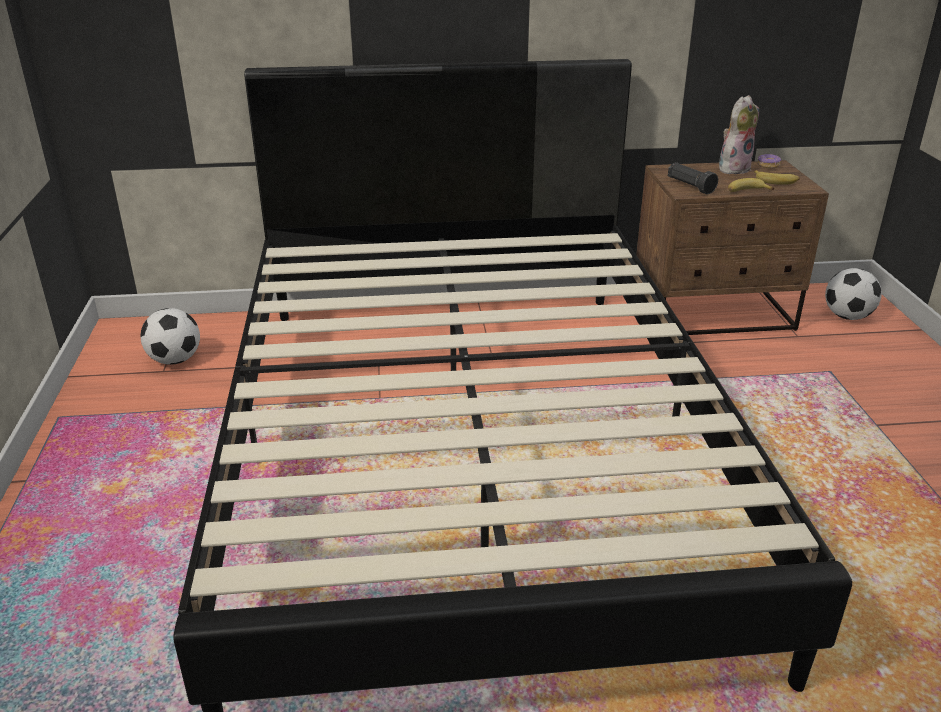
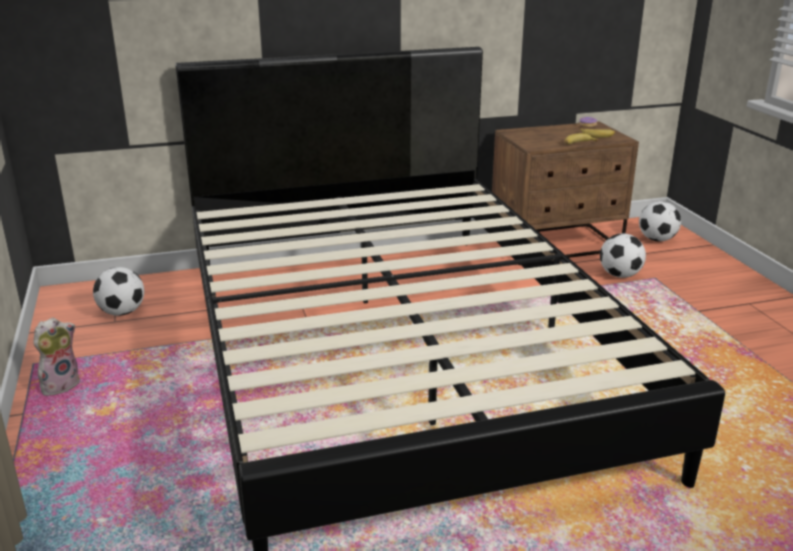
camera: 10 degrees left, 5 degrees down
black flashlight [668,162,718,194] -> none
plush toy [719,95,759,174] -> plush toy moved to [33,317,80,396]
none -> football [600,233,646,278]

